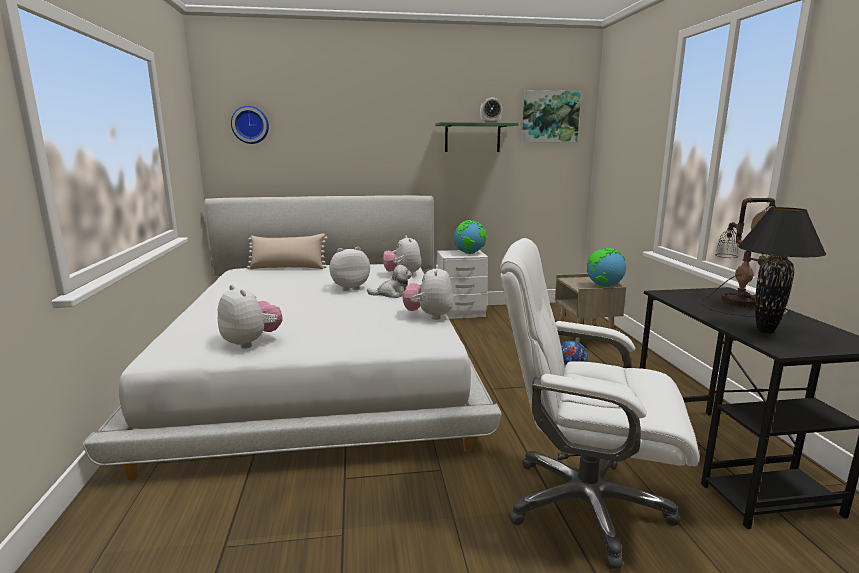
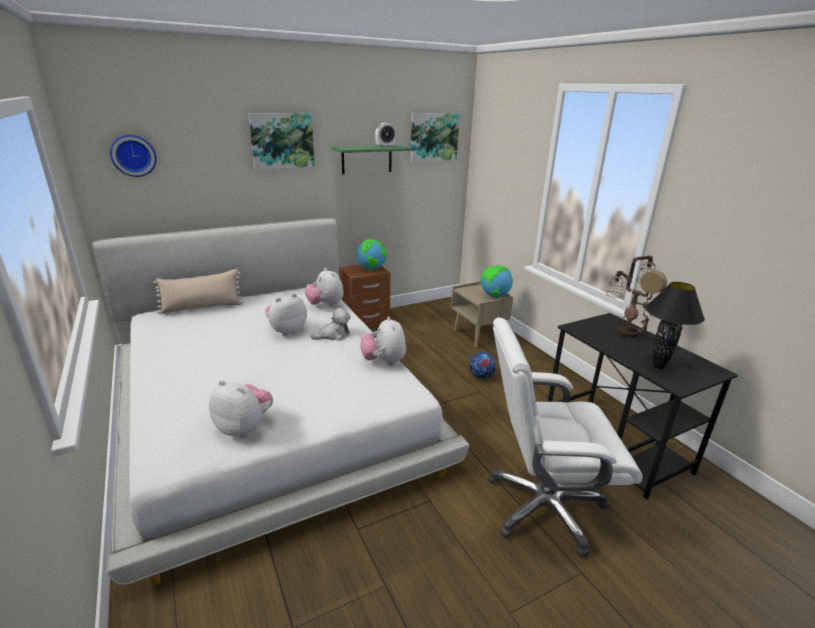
camera: 20 degrees left, 10 degrees up
white nightstand [437,250,488,319] -> brown nightstand [339,265,390,328]
none -> picture [248,113,315,170]

